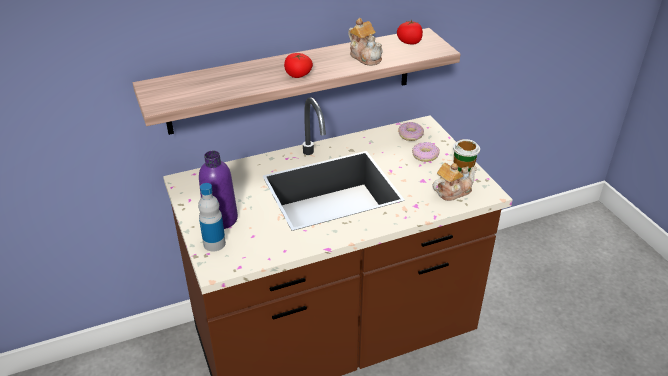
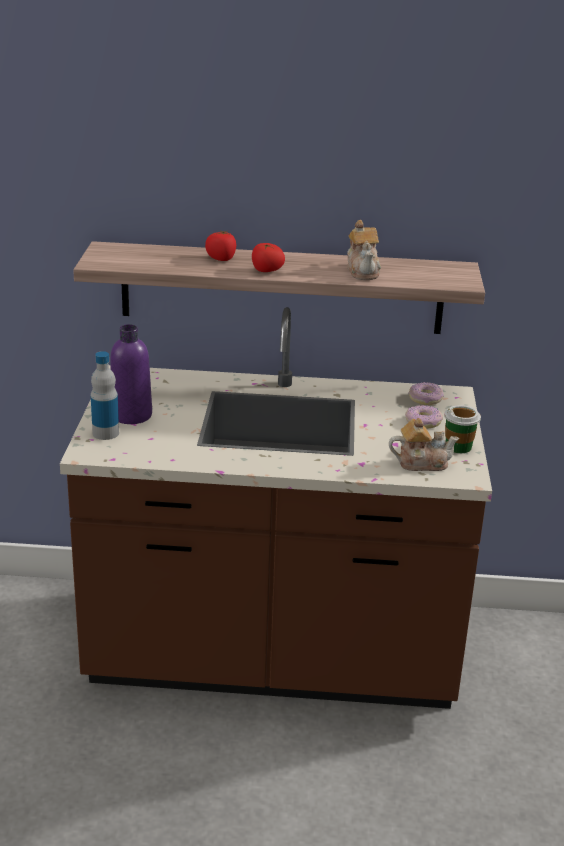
camera: 25 degrees right, 10 degrees down
tomato [397,19,423,44] -> tomato moved to [205,230,236,261]

